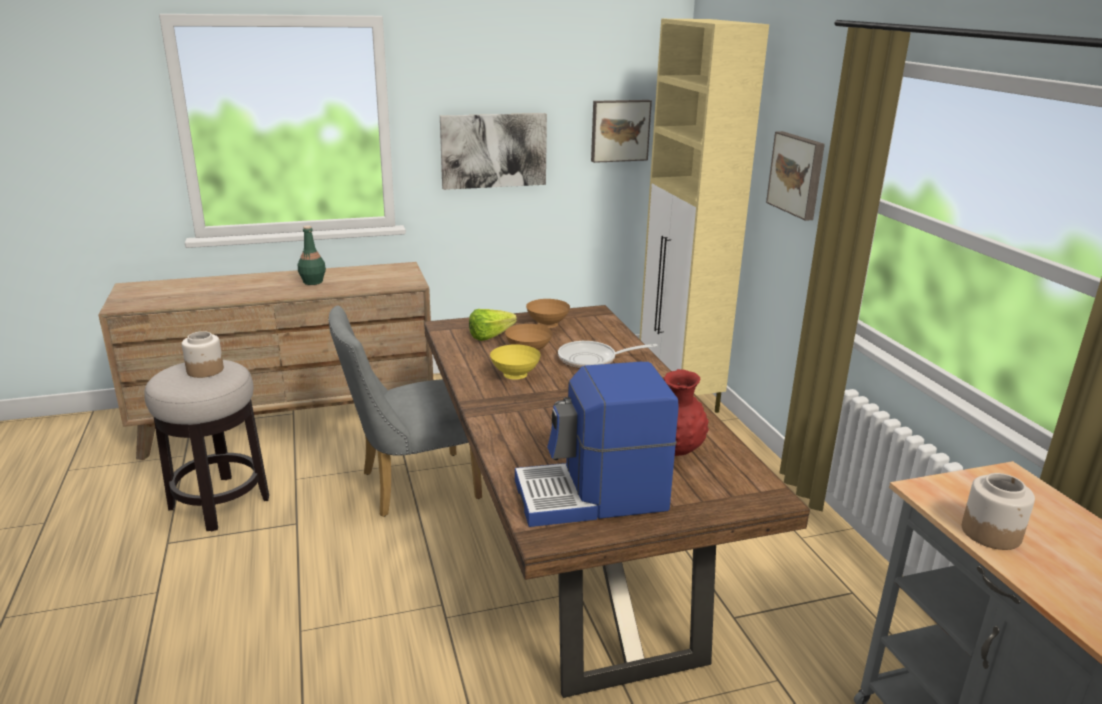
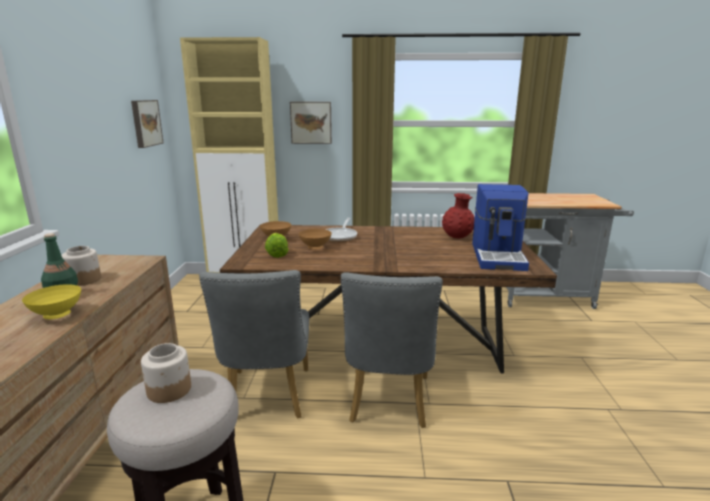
camera: 70 degrees left, 5 degrees down
picture [440,113,547,190] -> none
yellow bowl [490,344,541,380] -> yellow bowl moved to [22,284,81,319]
jar [962,473,1035,550] -> jar moved to [61,246,101,286]
none -> grey chair [341,272,443,428]

